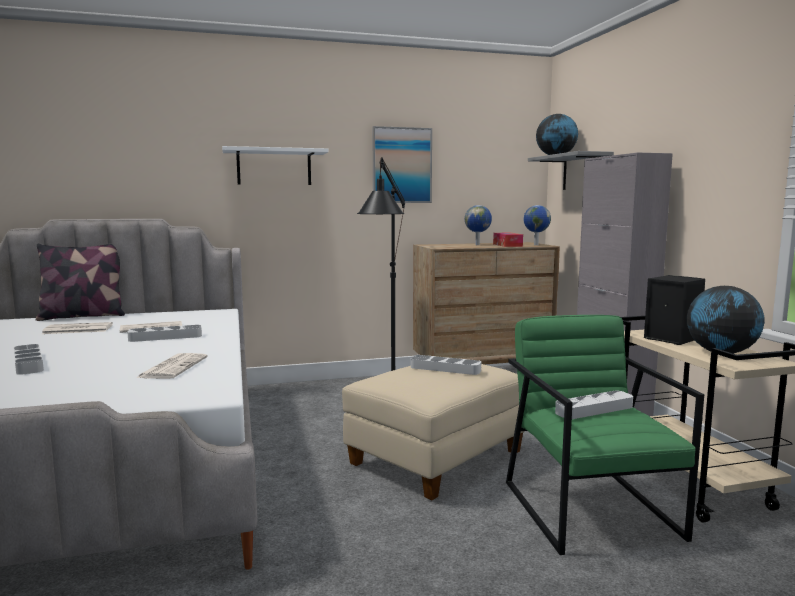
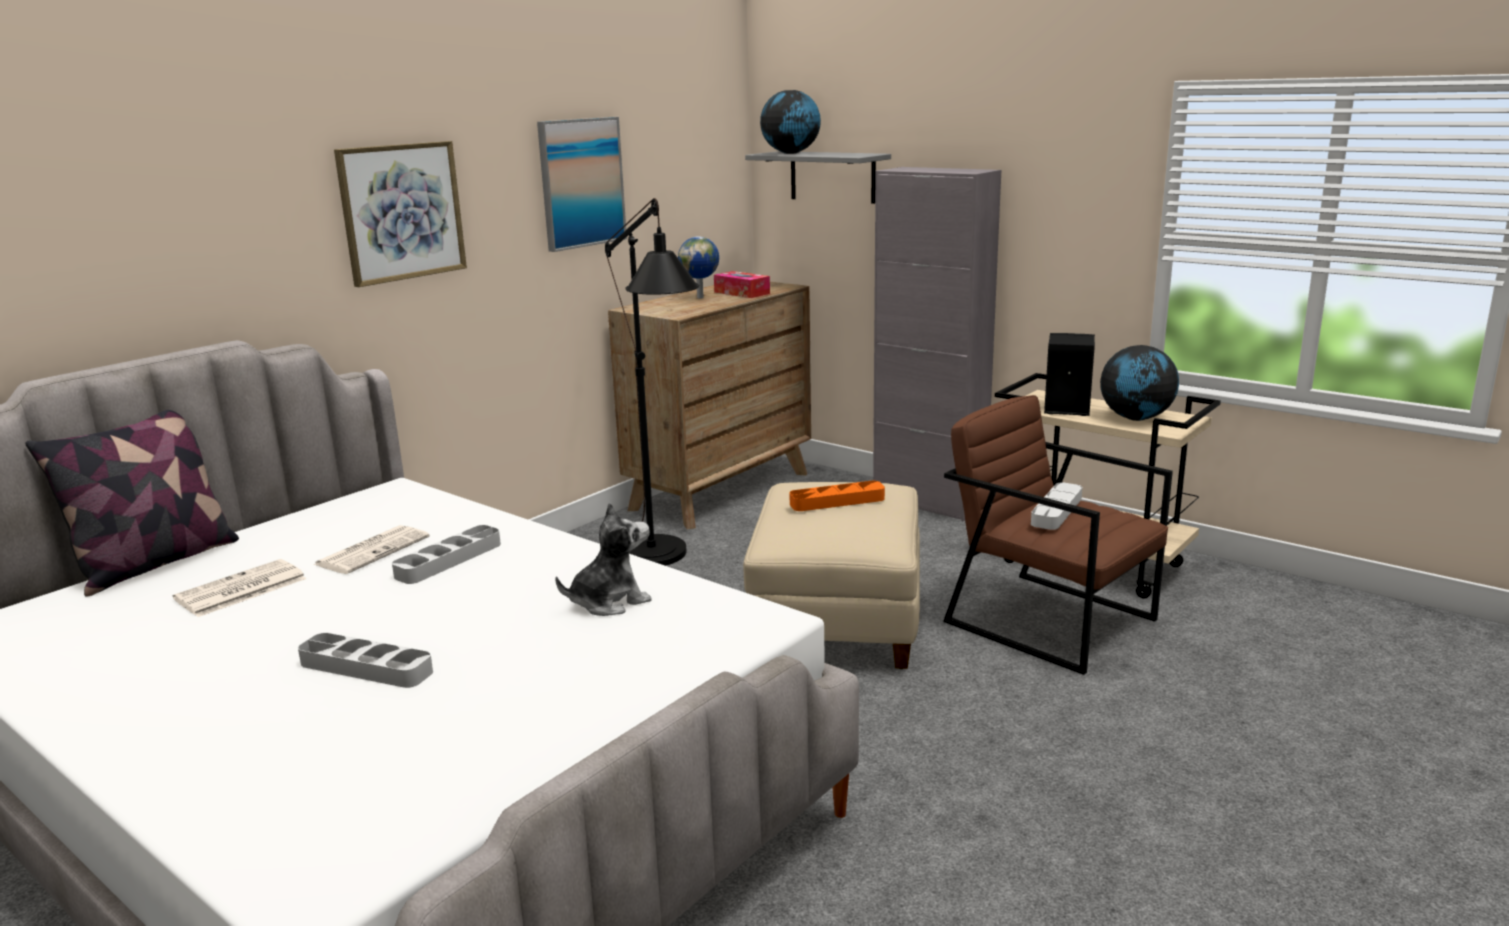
camera: 35 degrees left, 10 degrees up
newspaper [136,353,208,379] -> plush toy [555,502,652,616]
white shelf [222,146,328,185] -> picture [334,141,467,287]
grey tray [411,355,481,375] -> orange tray [789,481,885,511]
green armchair [506,315,704,555] -> brown armchair [943,395,1173,675]
globe [523,205,551,245] -> none

